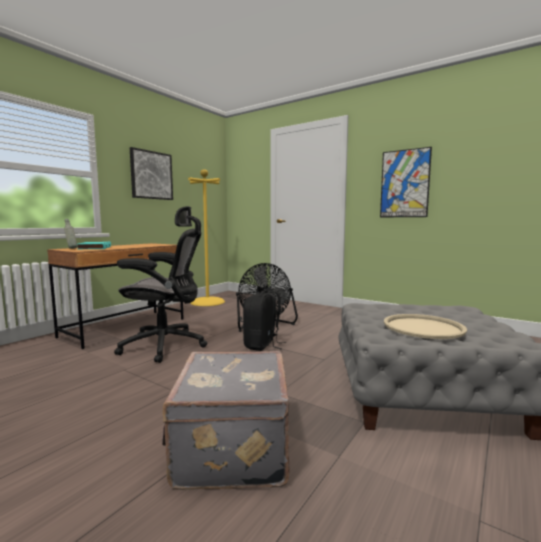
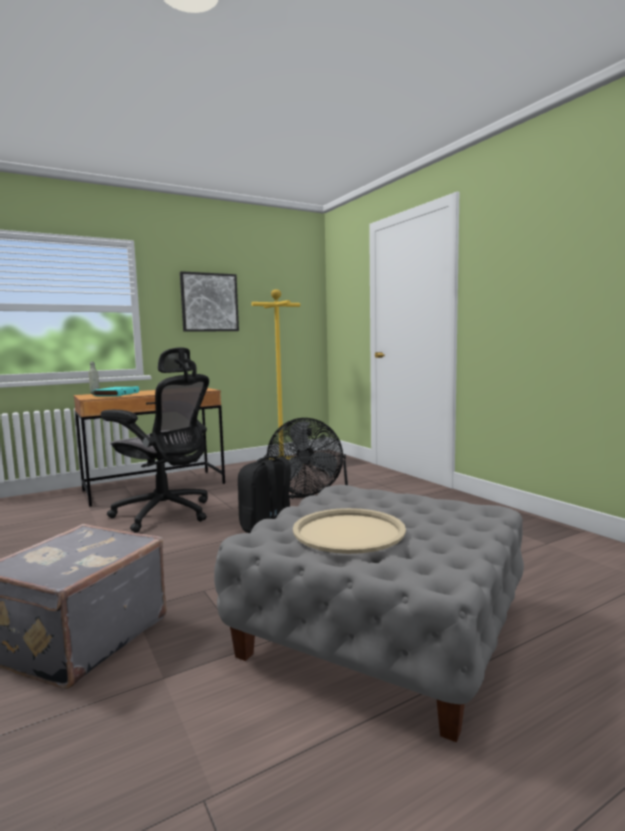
camera: 25 degrees right, 0 degrees up
picture [380,147,432,217] -> none

